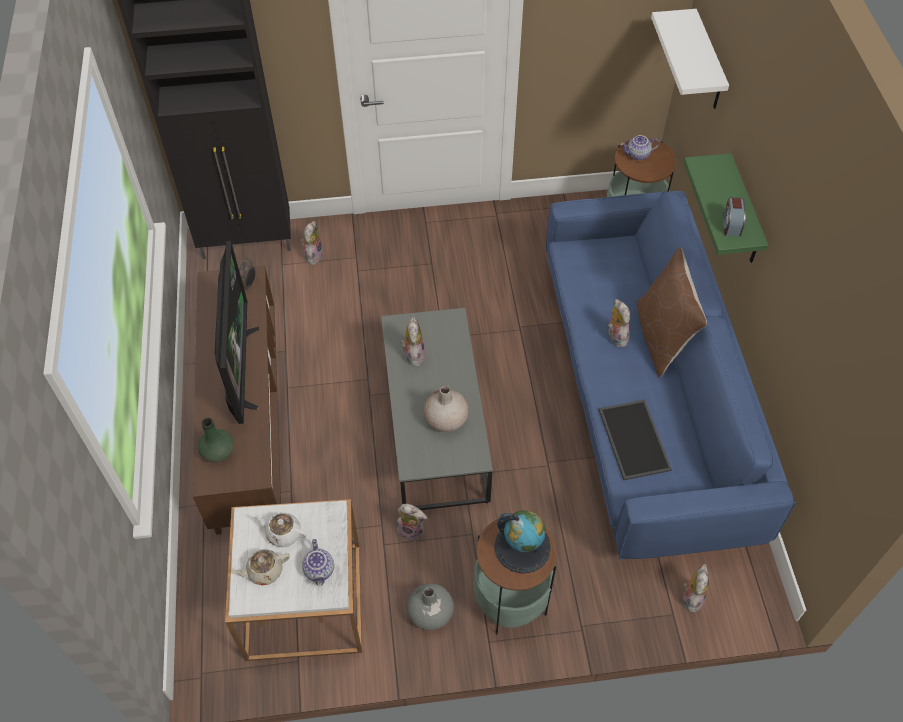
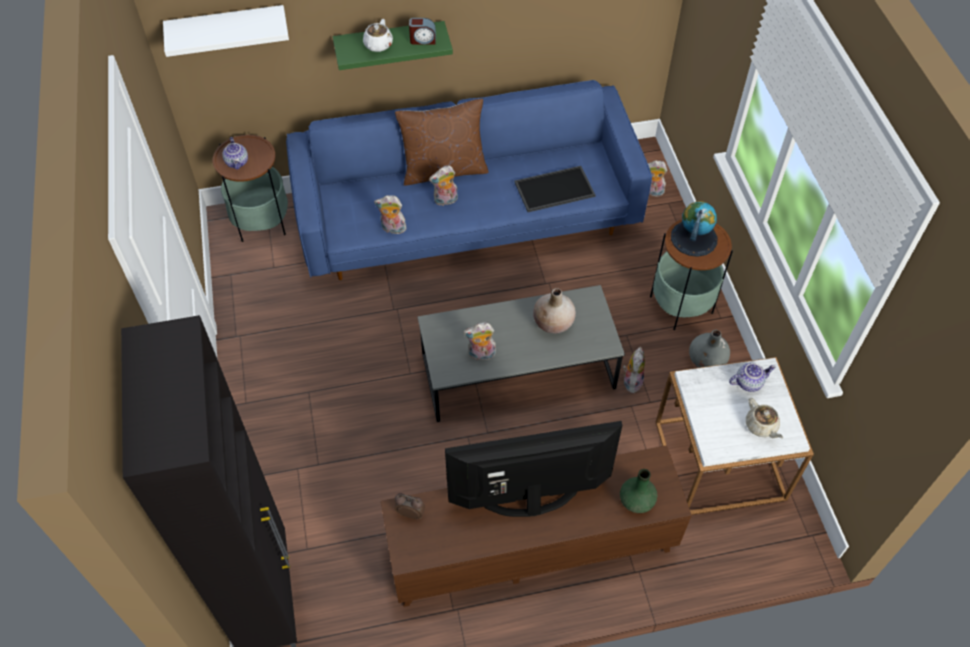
camera: 95 degrees left, 0 degrees up
white teapot [253,512,307,547] -> white teapot moved to [363,19,393,52]
plush toy [301,221,323,265] -> plush toy moved to [374,195,407,234]

